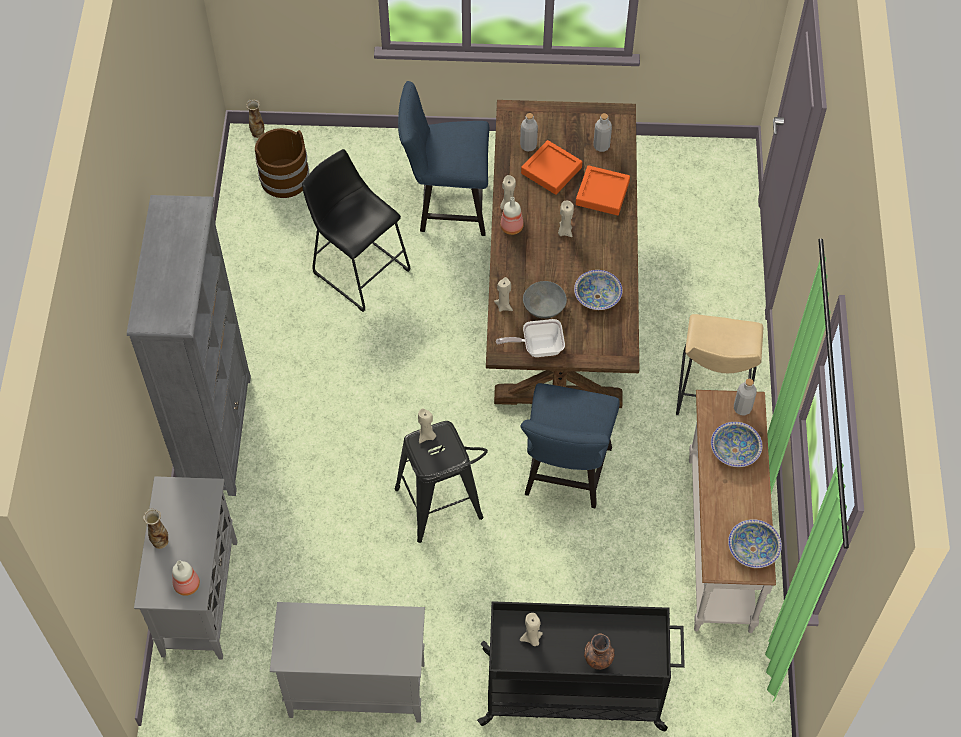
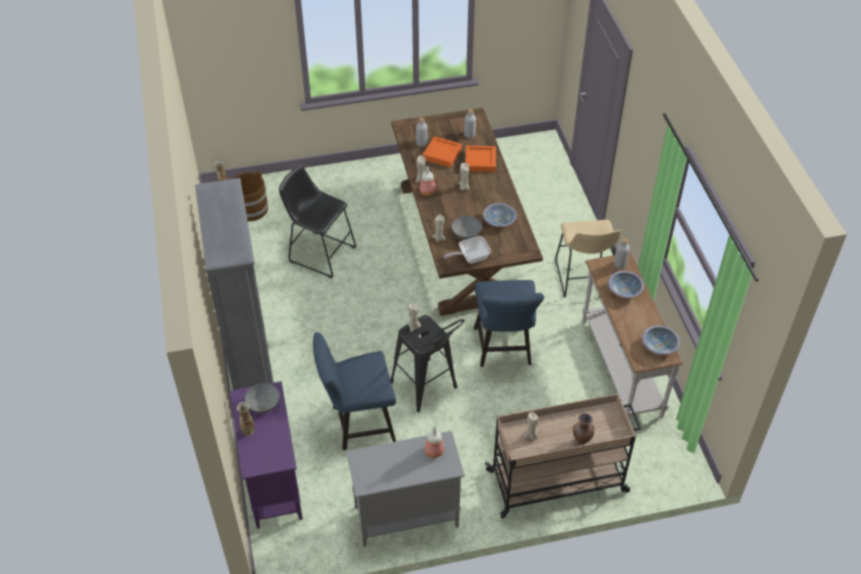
camera: 15 degrees left, 10 degrees down
grey cabinet [134,476,237,659] -> purple cabinet [230,381,303,529]
bottle [172,560,200,596] -> bottle moved to [424,427,444,458]
blue chair [398,81,489,236] -> blue chair moved to [313,332,396,450]
black cart [477,601,685,731] -> beige cart [485,394,641,519]
none -> grey bowl [245,383,280,413]

